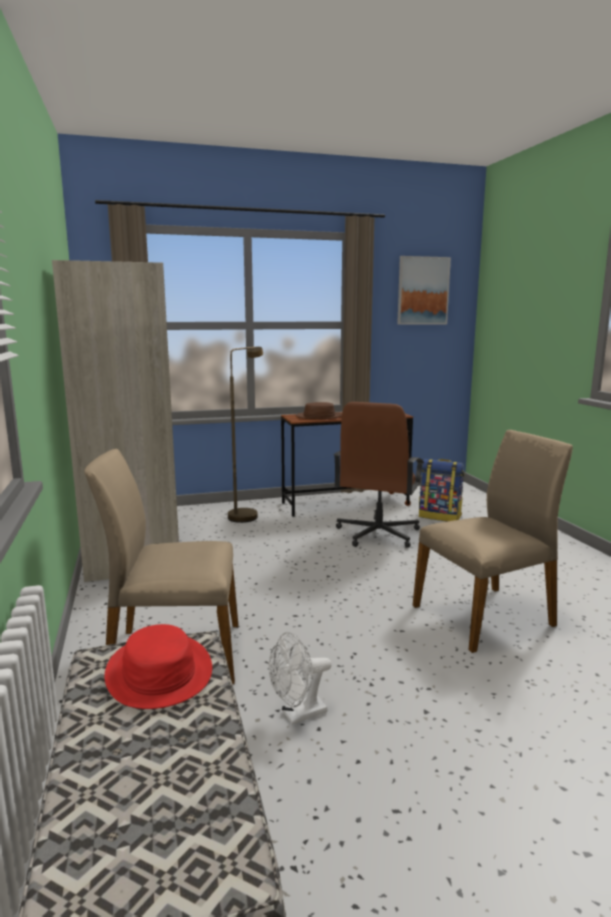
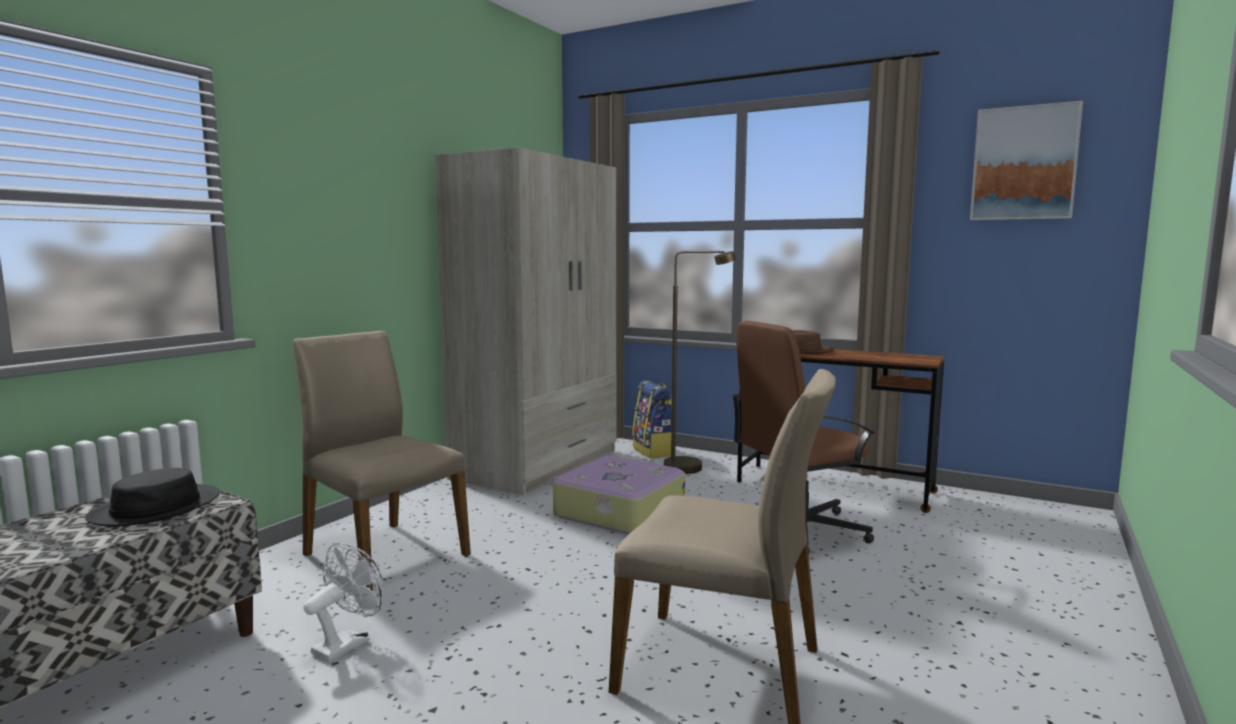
camera: 45 degrees right, 5 degrees down
red hat [104,624,212,709] -> black hat [85,468,220,527]
white fan [269,632,332,725] -> white fan turned 105 degrees clockwise [303,543,383,662]
backpack [419,459,464,521] -> backpack moved to [633,381,676,458]
none -> suitcase [553,456,685,535]

